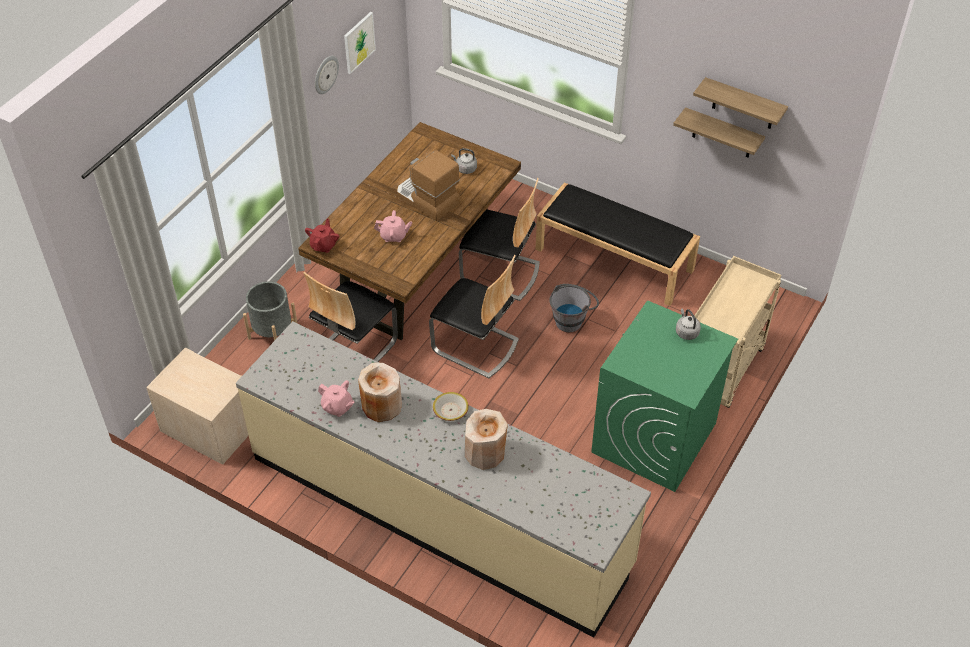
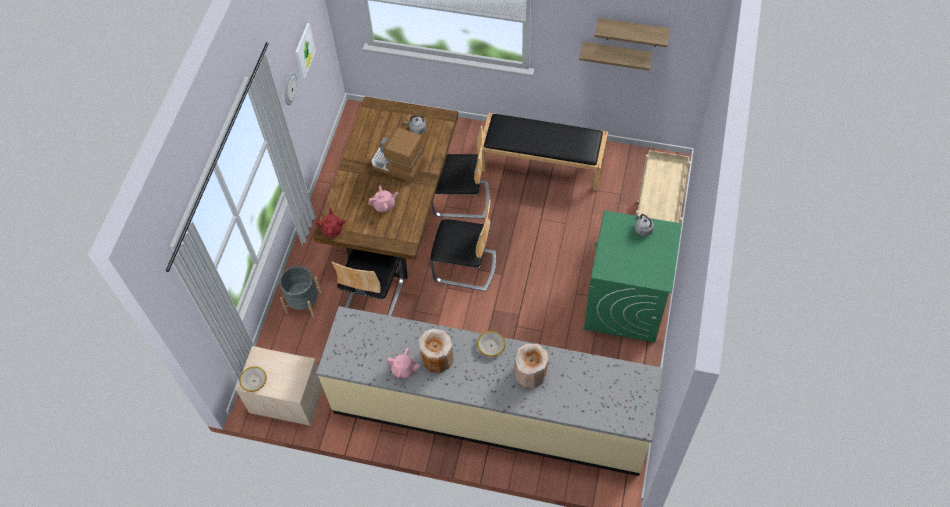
camera: 15 degrees left, 10 degrees up
grey bucket [549,284,599,332] -> none
none -> bowl [239,366,267,392]

